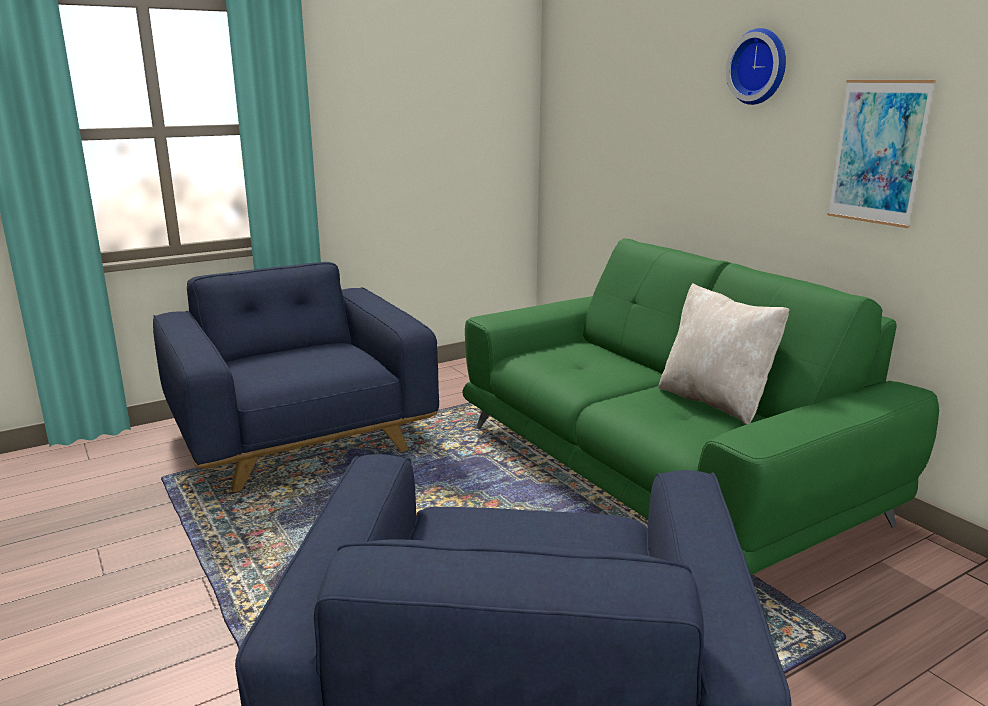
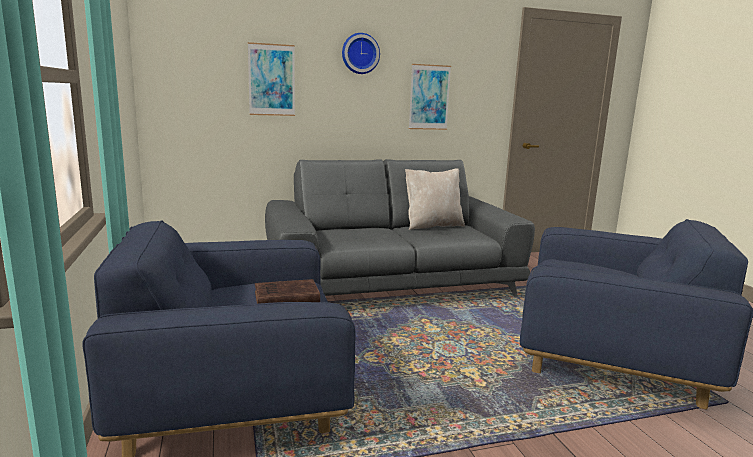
camera: 75 degrees left, 5 degrees down
green sofa [462,238,939,575] -> grey sofa [265,159,535,297]
none -> picture [248,42,295,116]
none -> brown book [255,279,320,304]

